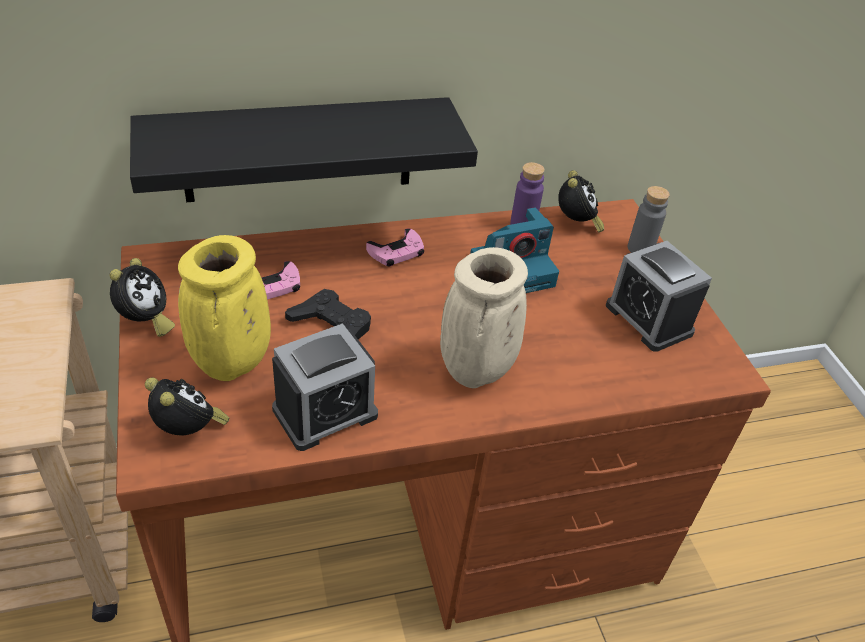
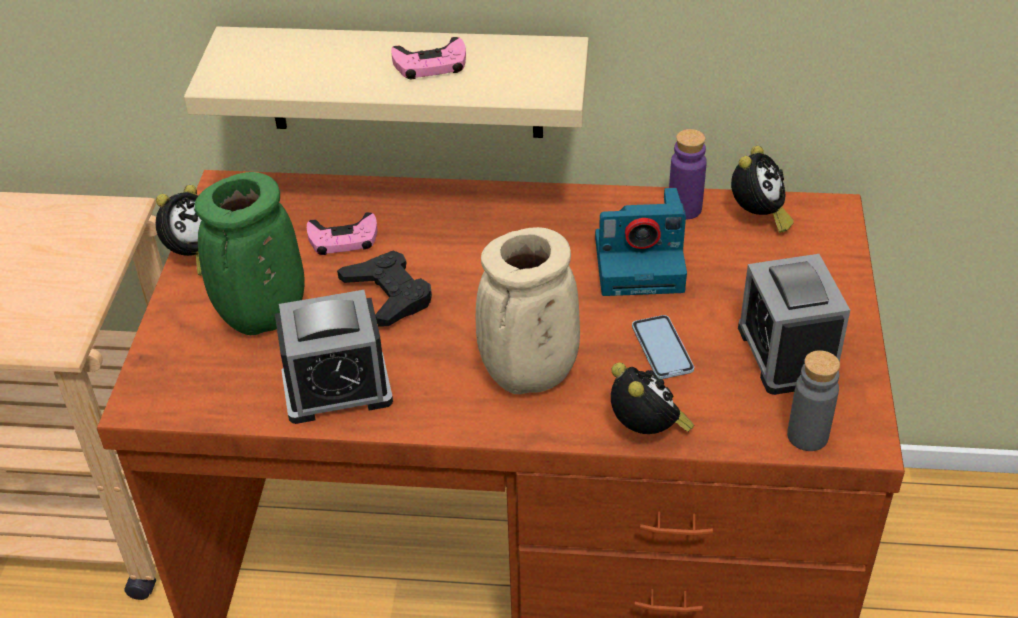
camera: 25 degrees right, 0 degrees up
black shelf [130,97,478,202] -> beige shelf [184,27,589,138]
alarm clock [145,377,230,435] -> alarm clock moved to [611,362,695,434]
yellow vase [178,235,271,381] -> green vase [195,172,305,335]
pink game controller [366,228,424,266] -> pink game controller moved to [391,37,466,79]
grey bottle [628,186,670,252] -> grey bottle moved to [787,350,840,451]
none -> phone [632,315,694,379]

